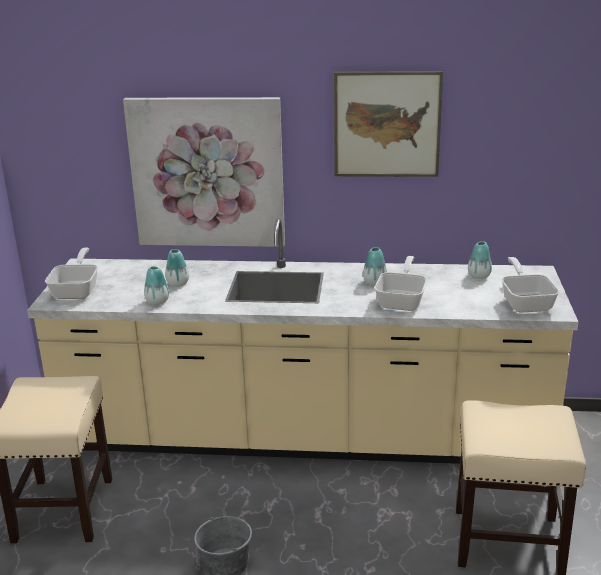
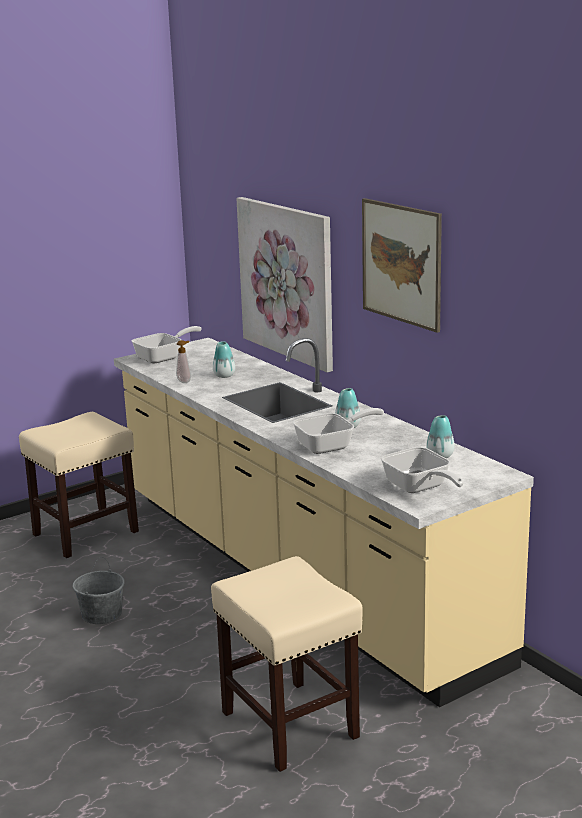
camera: 50 degrees right, 5 degrees down
vase [144,266,169,305] -> soap dispenser [176,340,191,383]
frying pan [501,257,560,313] -> frying pan turned 105 degrees clockwise [381,447,464,493]

